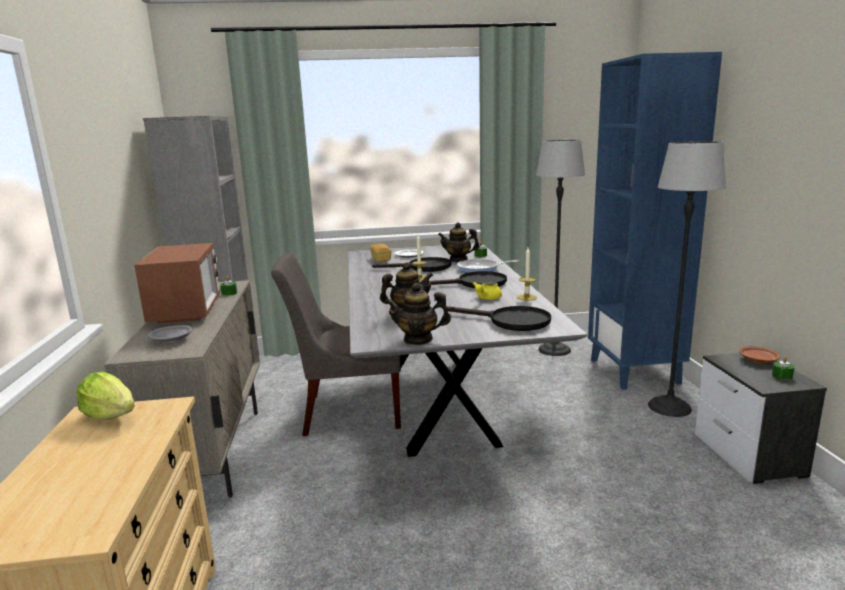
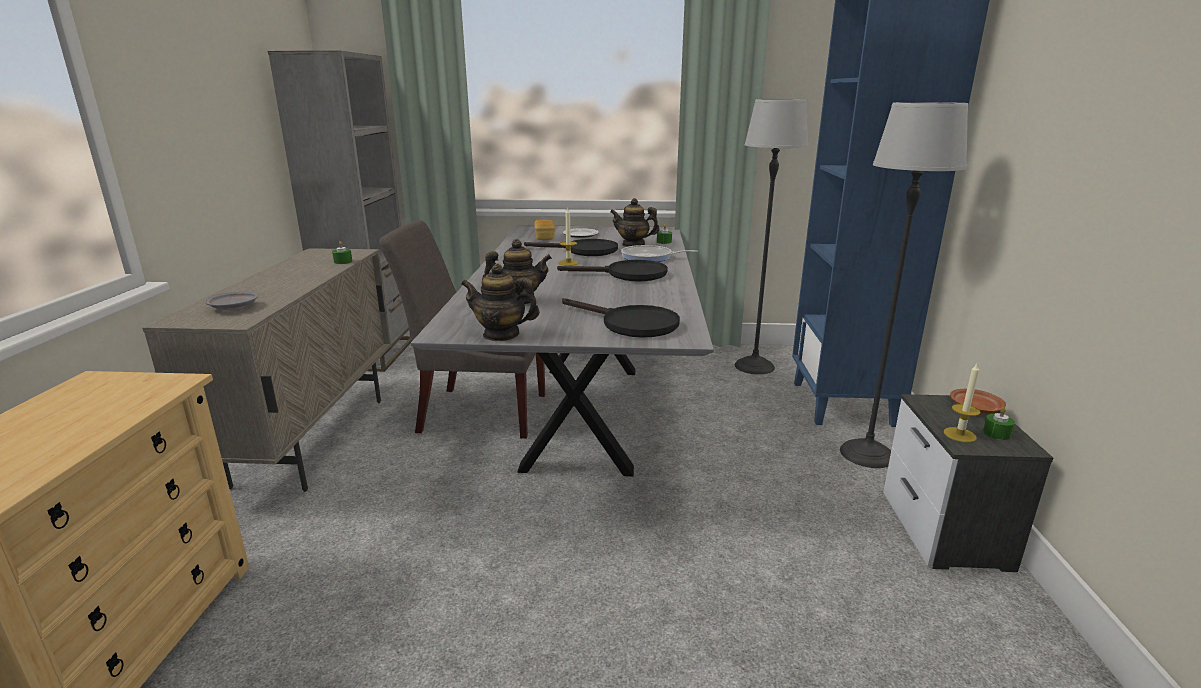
camera: 10 degrees right, 5 degrees up
lettuce [76,371,135,419] -> none
microwave [134,243,220,324] -> none
yellow teapot [473,282,502,300] -> none
candle [517,248,537,301] -> candle moved to [944,364,981,443]

